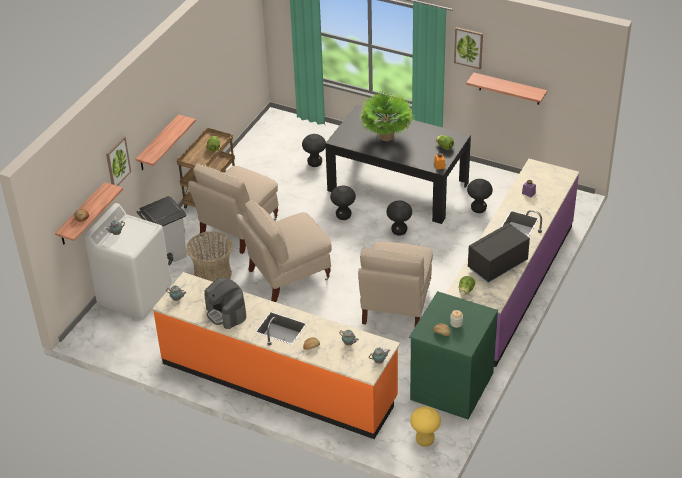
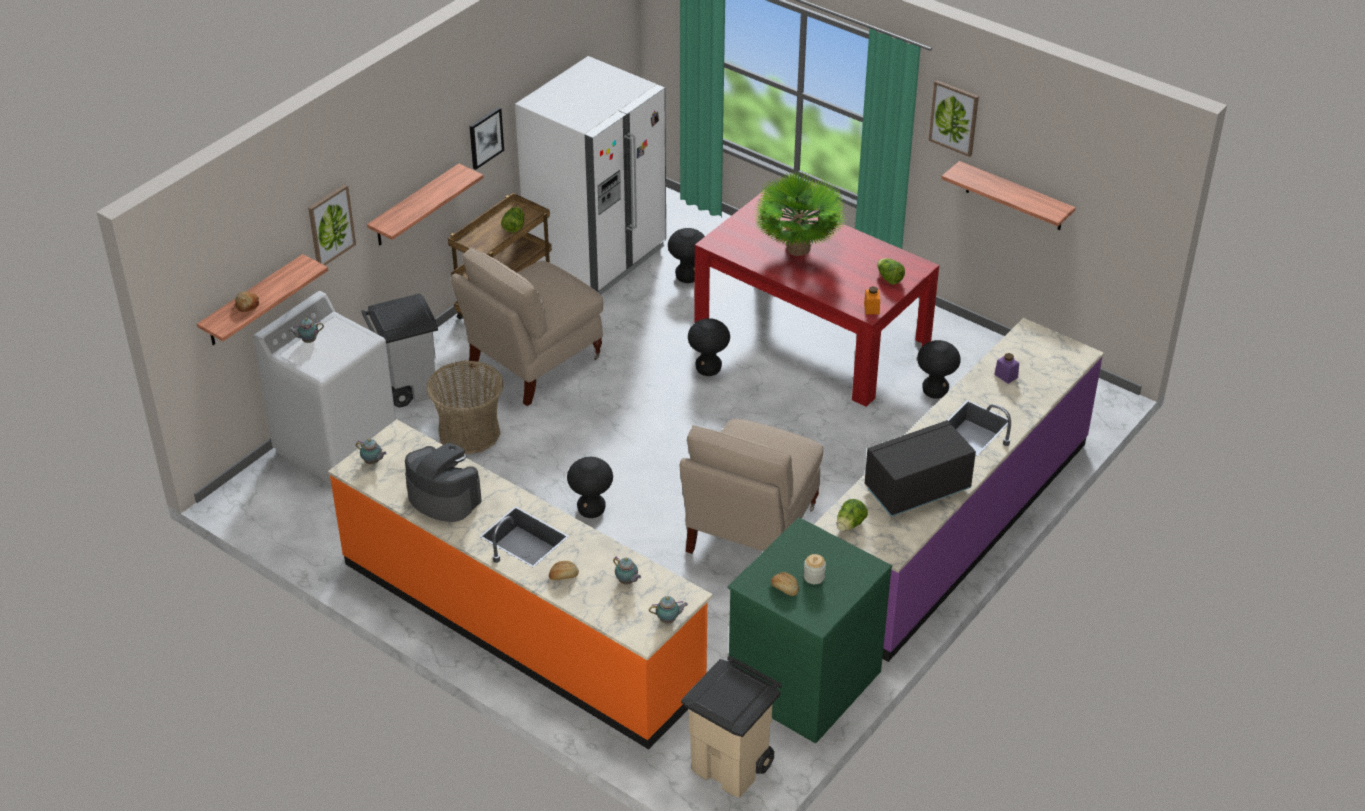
camera: 10 degrees right, 0 degrees up
coffee machine [204,277,246,329] -> coffee machine turned 150 degrees clockwise [405,443,481,522]
beige chair [236,199,332,302] -> none
black dining table [325,105,471,224] -> red dining table [694,191,939,407]
black stool [386,201,412,236] -> black stool moved to [567,457,613,518]
yellow stool [410,406,441,447] -> beige trash can [681,655,782,798]
none -> picture [470,107,504,170]
none -> white fridge [515,56,666,295]

